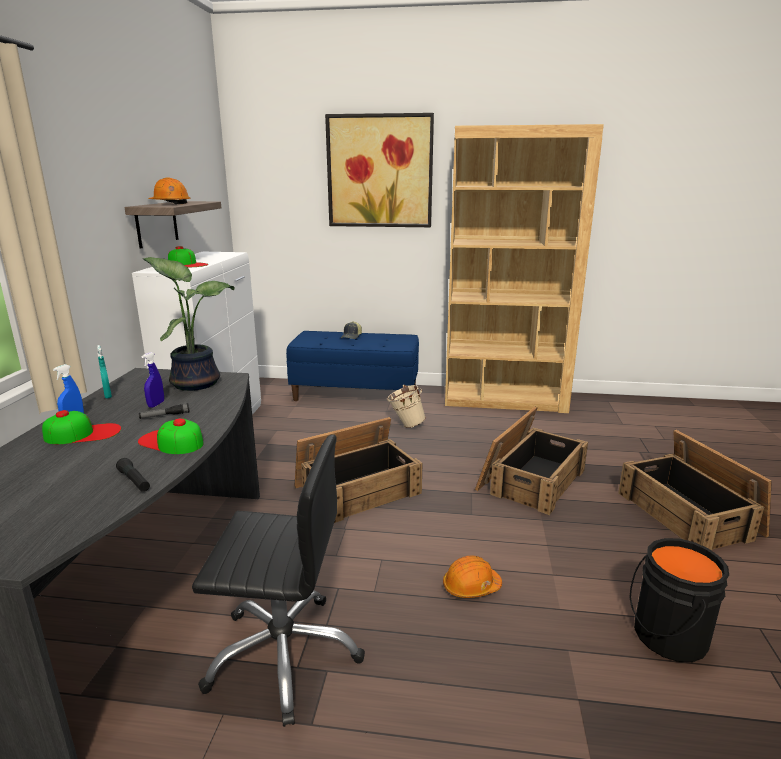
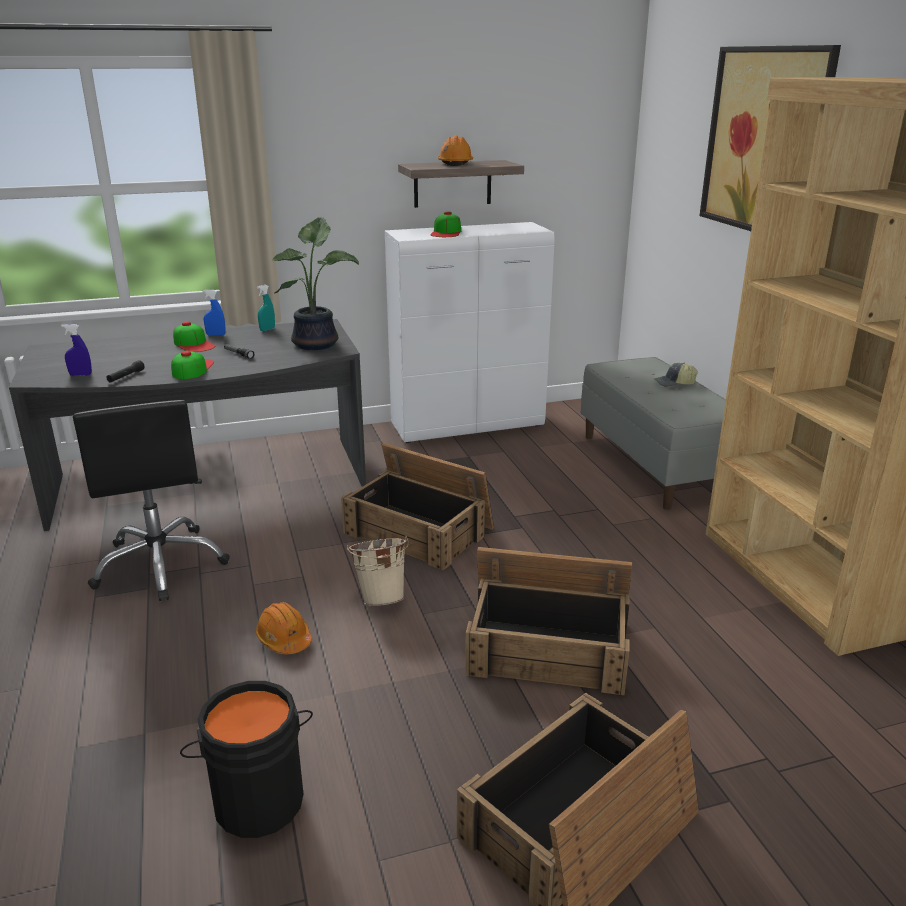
camera: 65 degrees right, 5 degrees up
blue spray bottle [142,352,164,408] -> blue spray bottle moved to [61,324,92,376]
blue bench [286,331,419,401] -> grey bench [581,357,726,510]
beige bucket [387,385,426,428] -> beige bucket moved to [347,536,409,606]

